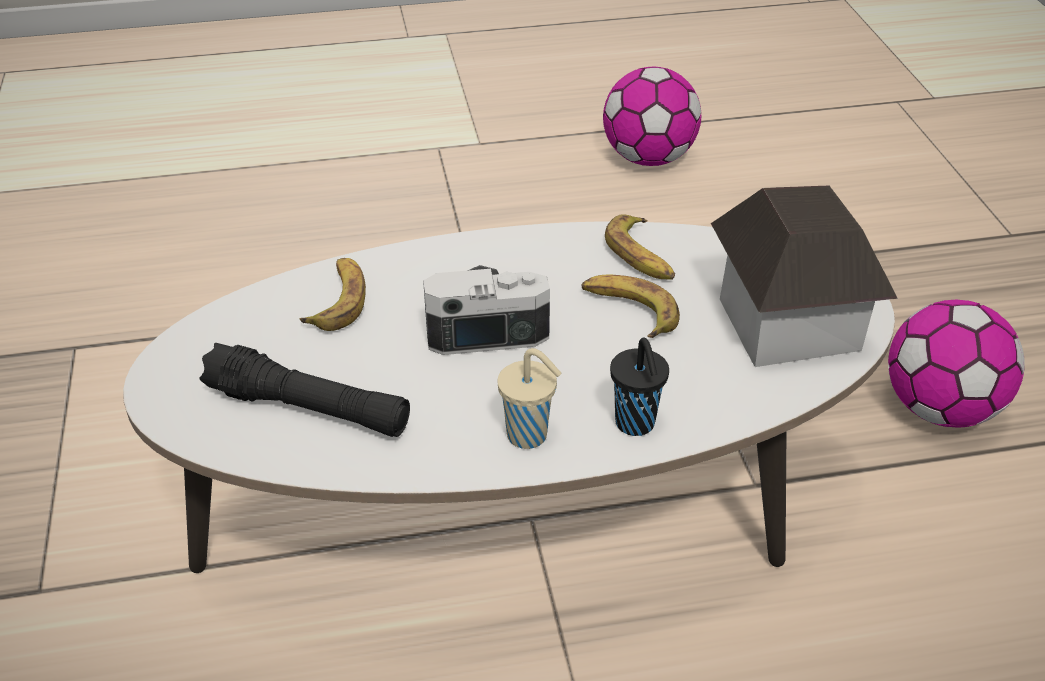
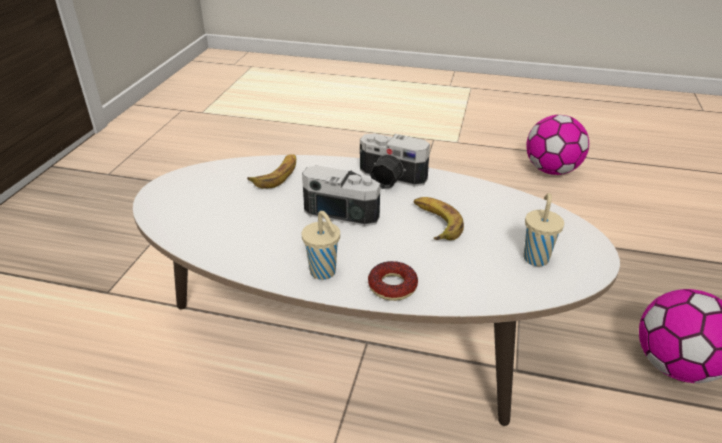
camera: 25 degrees right, 5 degrees down
black flashlight [200,343,410,437] -> none
banana [605,214,675,280] -> none
black cup [610,337,669,436] -> donut [368,261,418,301]
toy house [711,186,898,367] -> beige cup [524,193,564,266]
none -> camera [360,134,430,189]

